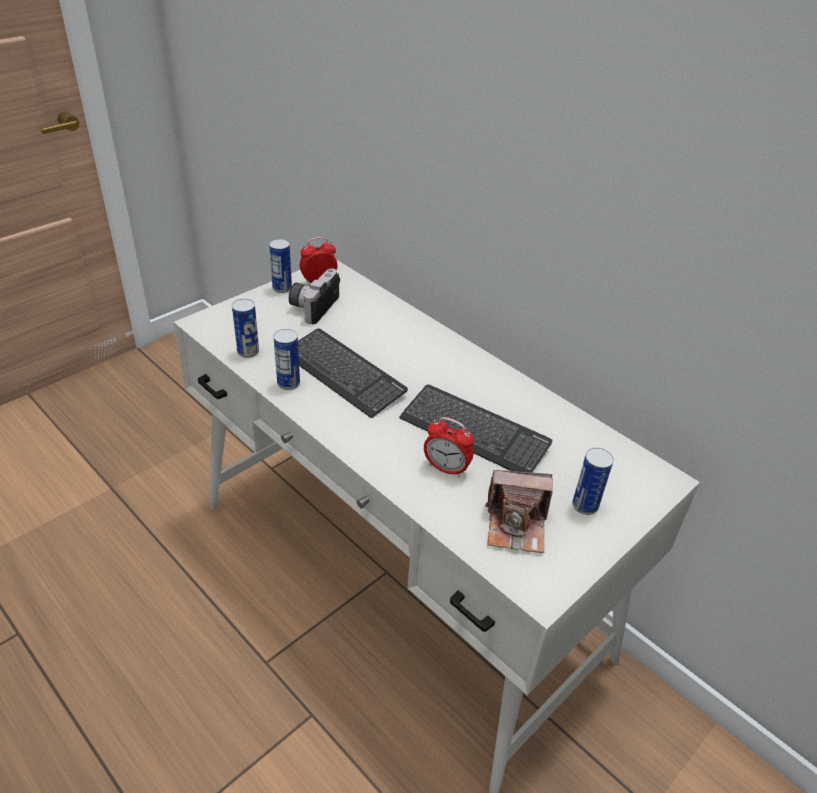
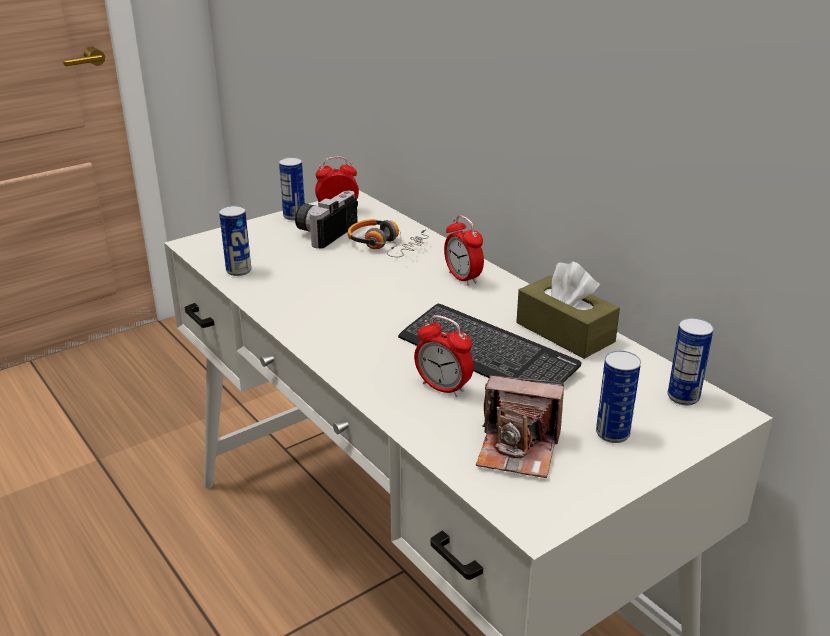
camera: 10 degrees right, 10 degrees down
can [274,329,300,390] -> can moved to [667,318,714,405]
keyboard [298,328,408,419] -> none
none -> headphones [347,219,429,257]
none -> alarm clock [444,215,484,286]
none -> brown tissue box [516,261,620,359]

